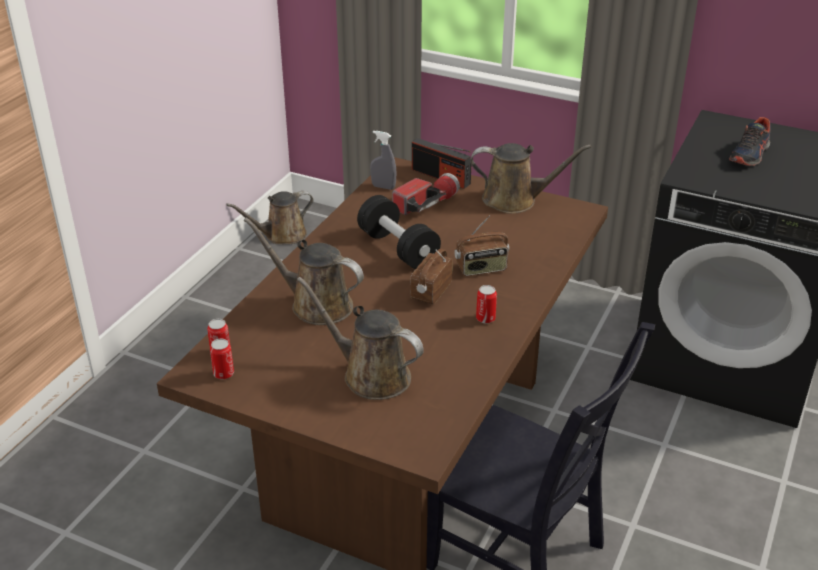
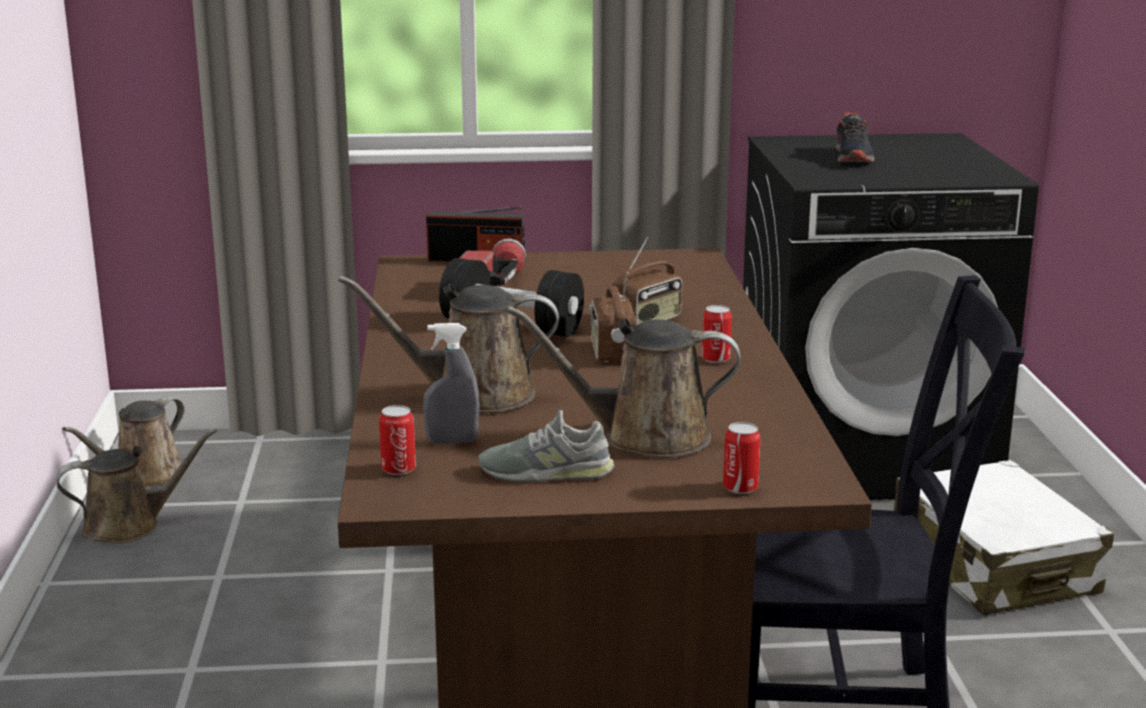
camera: 30 degrees left, 15 degrees down
can [210,339,234,379] -> can moved to [723,422,761,494]
grey spray bottle [370,131,397,190] -> grey spray bottle moved to [423,323,480,444]
brown watering can [470,143,591,214] -> brown watering can moved to [57,428,217,543]
none -> grey shoe [478,410,614,482]
none -> white suitcase [894,460,1114,615]

